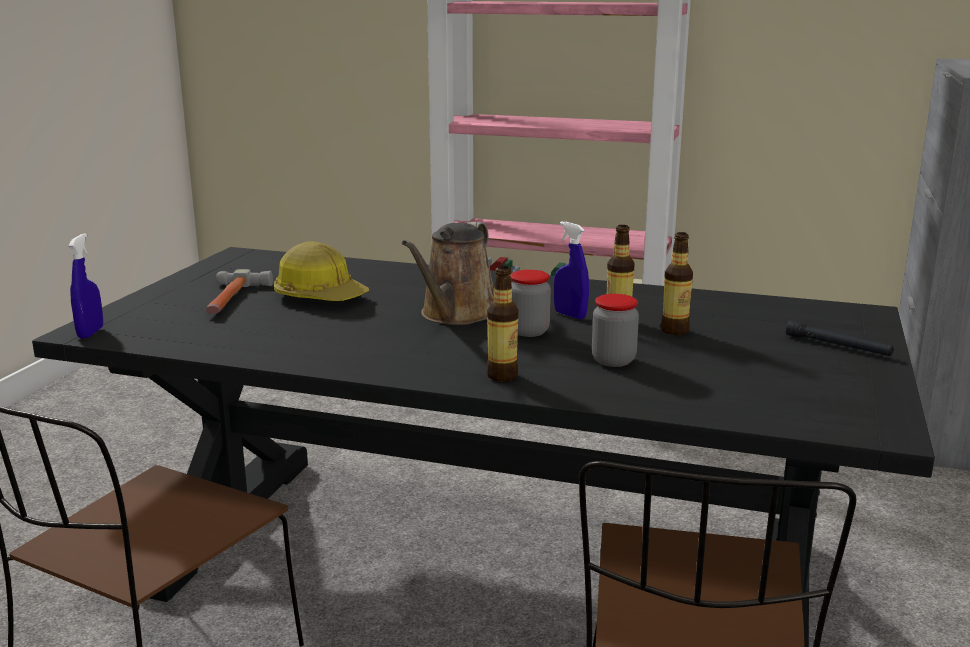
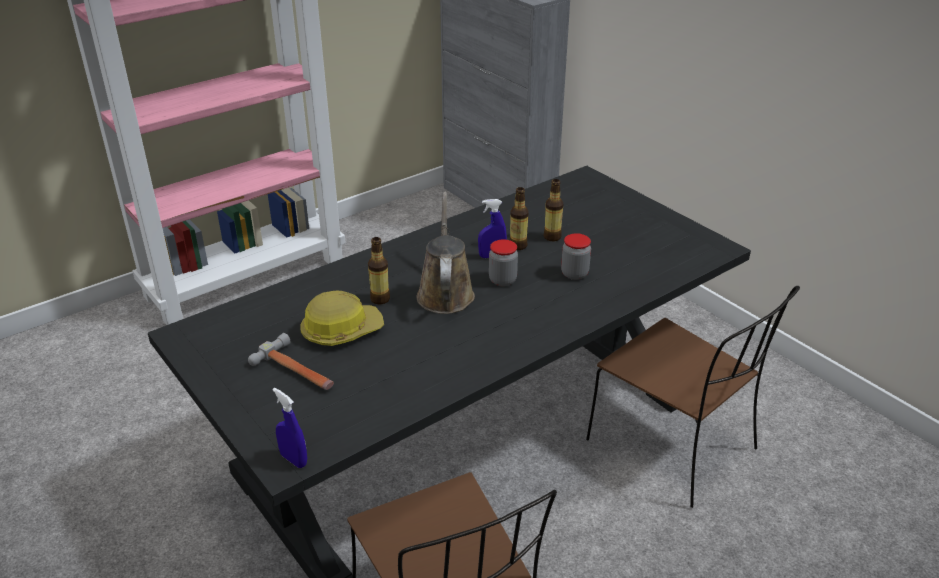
camera: 55 degrees left, 15 degrees up
brown watering can [402,222,494,325] -> brown watering can turned 150 degrees counterclockwise [417,192,475,314]
bottle [487,266,518,381] -> bottle moved to [368,237,390,304]
black flashlight [786,320,894,356] -> none

